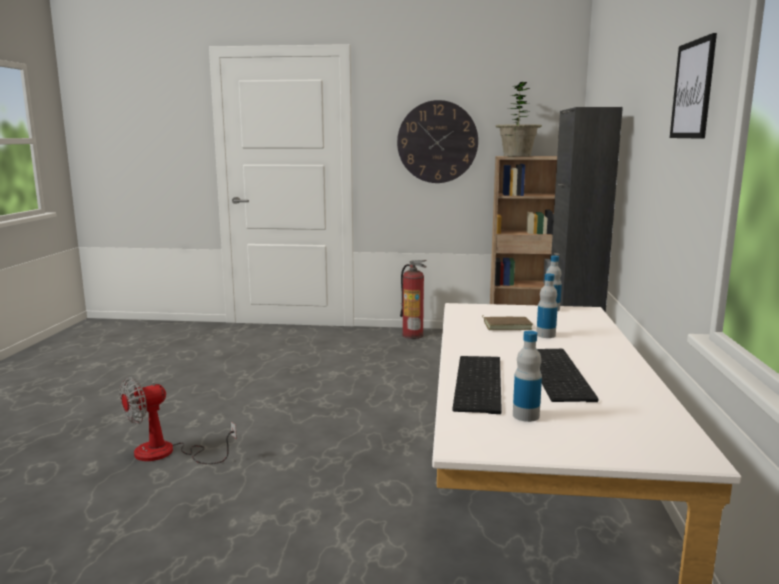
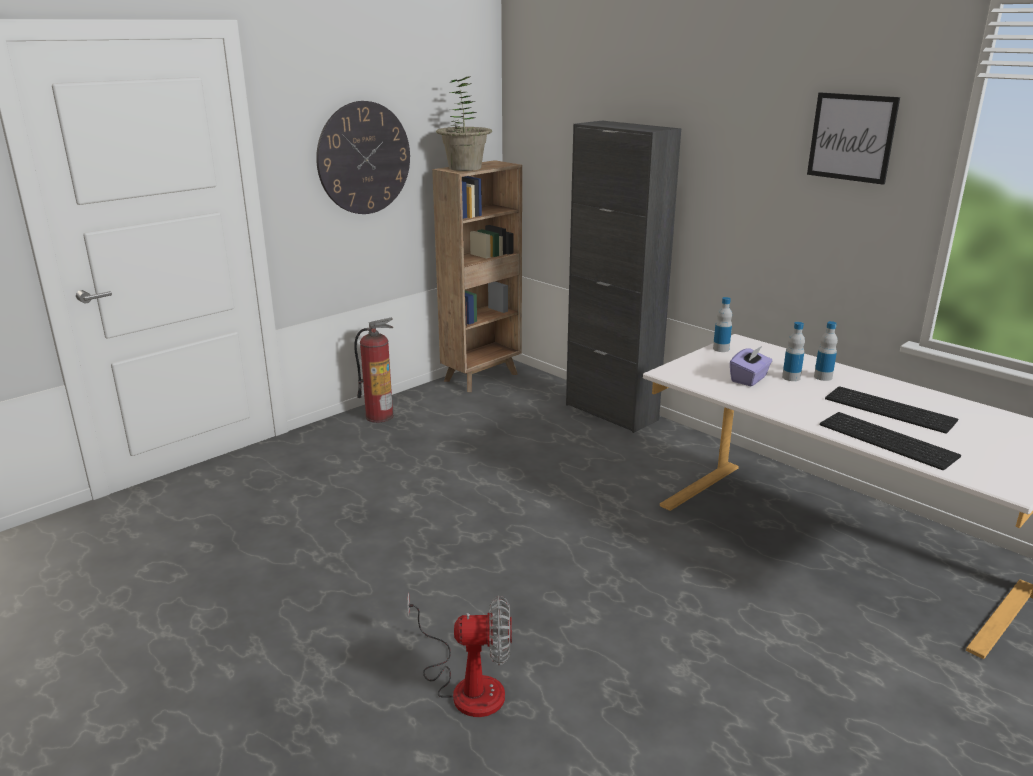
camera: 50 degrees left, 10 degrees up
fan [120,377,237,464] -> fan turned 90 degrees counterclockwise [407,592,512,717]
brown book [482,316,533,330] -> purple tissue box [730,346,773,386]
bottle [513,331,542,422] -> bottle moved to [814,321,838,381]

